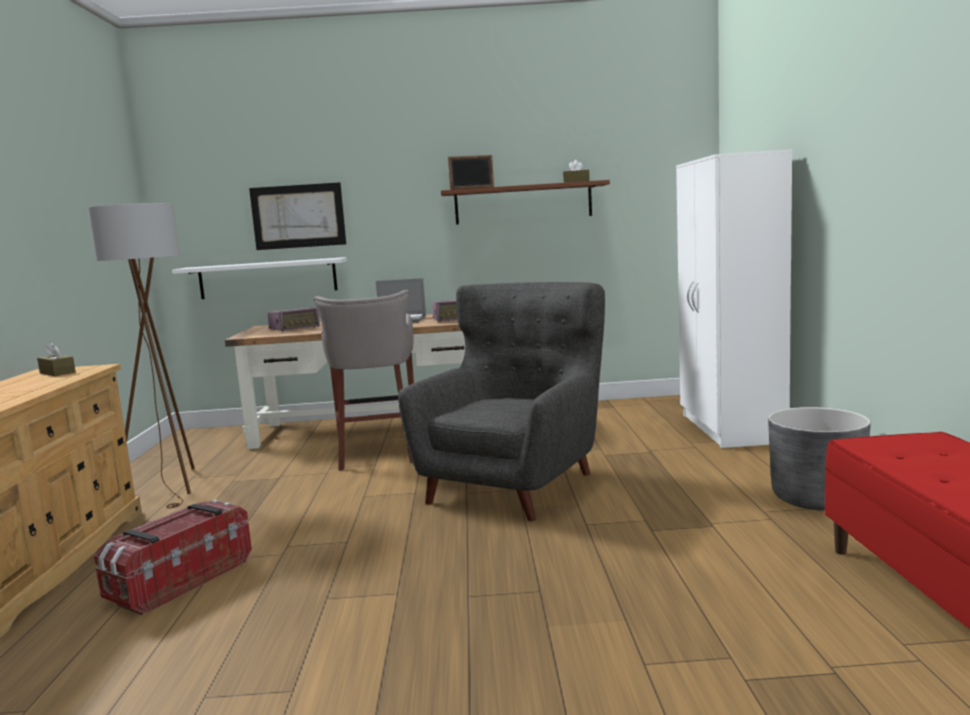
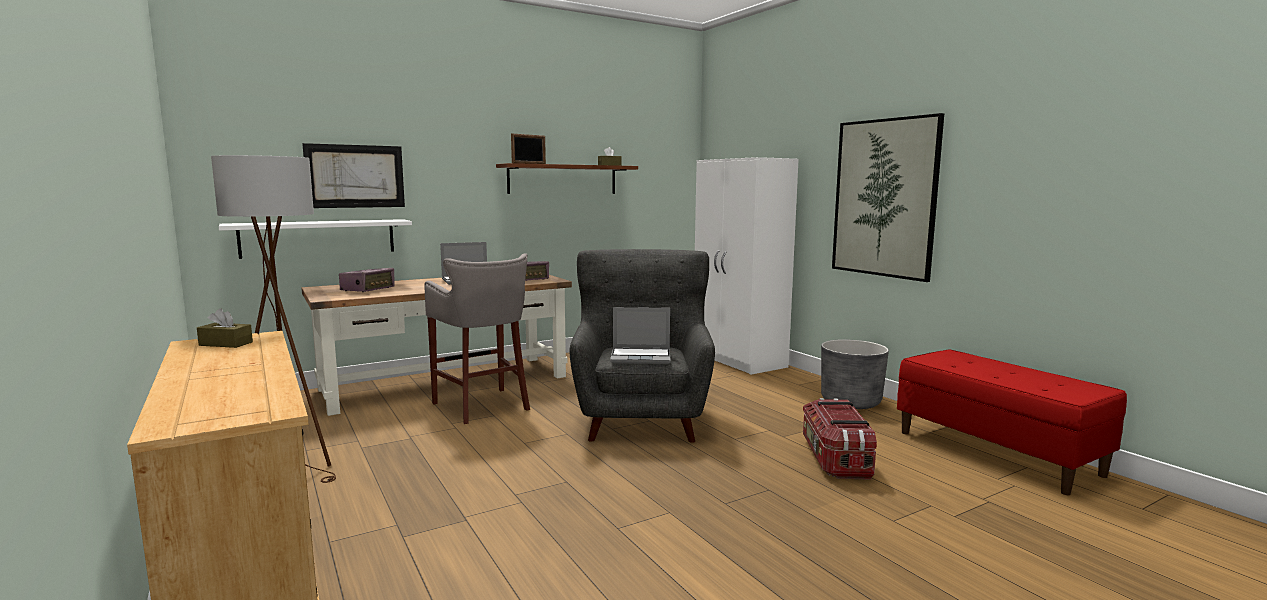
camera: 30 degrees left, 0 degrees up
storage box [94,500,252,615] -> storage box moved to [803,398,877,480]
none -> laptop [610,307,671,364]
none -> picture [832,113,944,282]

